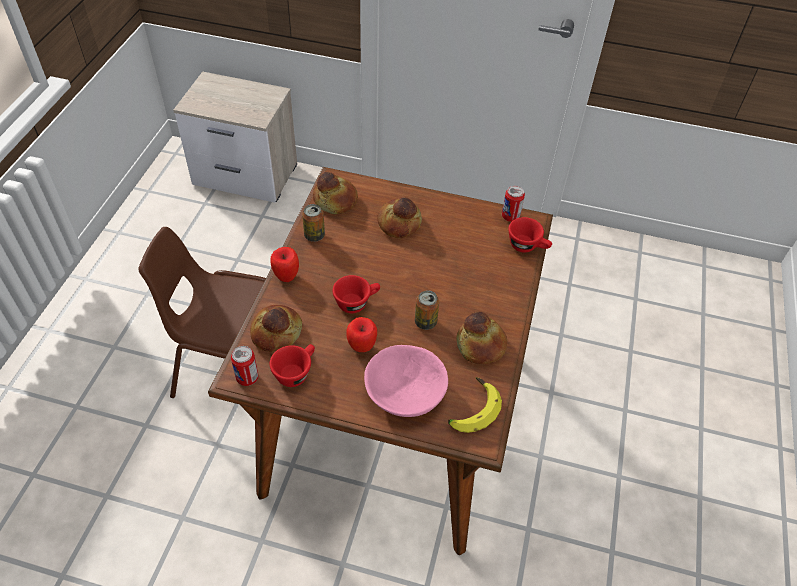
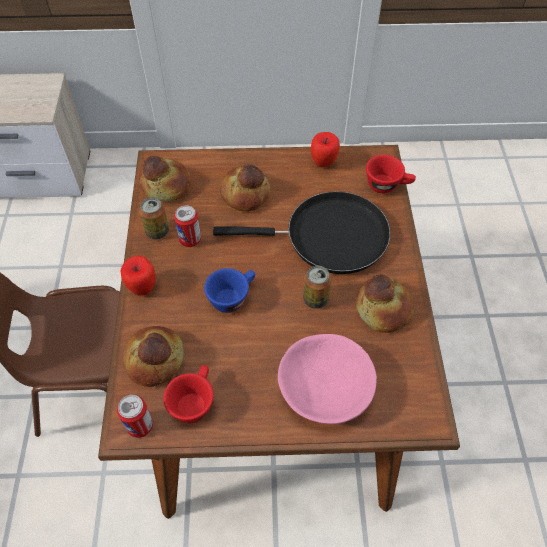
camera: 15 degrees left, 5 degrees up
red cup [332,275,380,313] -> blue cup [204,268,255,313]
apple [347,317,377,352] -> apple moved to [311,132,340,167]
banana [448,377,502,433] -> none
can [502,186,525,222] -> can moved to [174,206,201,247]
none -> black frying pan [213,191,391,274]

